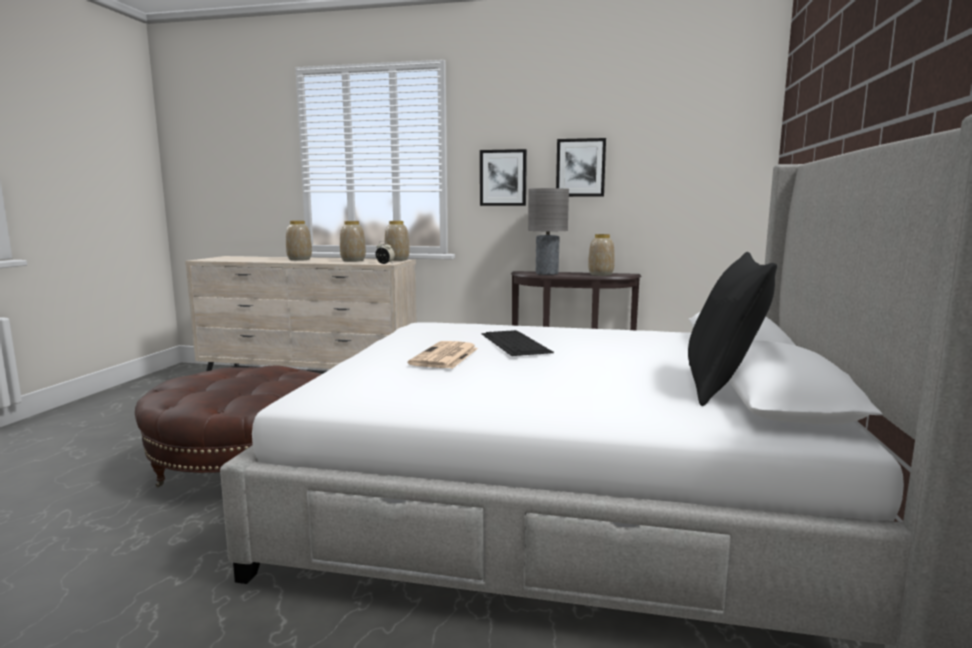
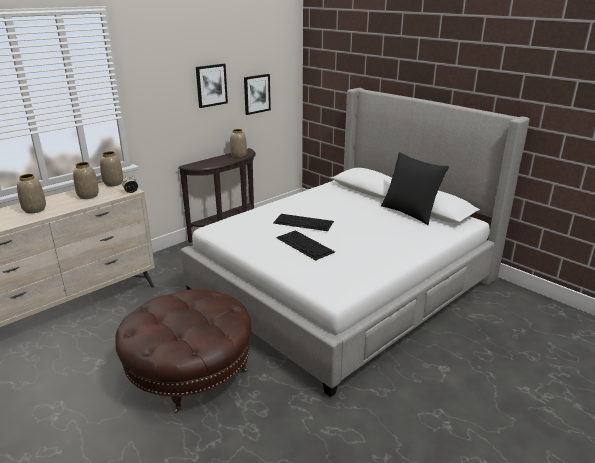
camera: 55 degrees left, 15 degrees up
newspaper [408,341,478,369] -> keyboard [276,230,335,261]
picture [480,149,527,206] -> picture moved to [244,74,271,115]
grey table lamp [528,188,569,275] -> none

